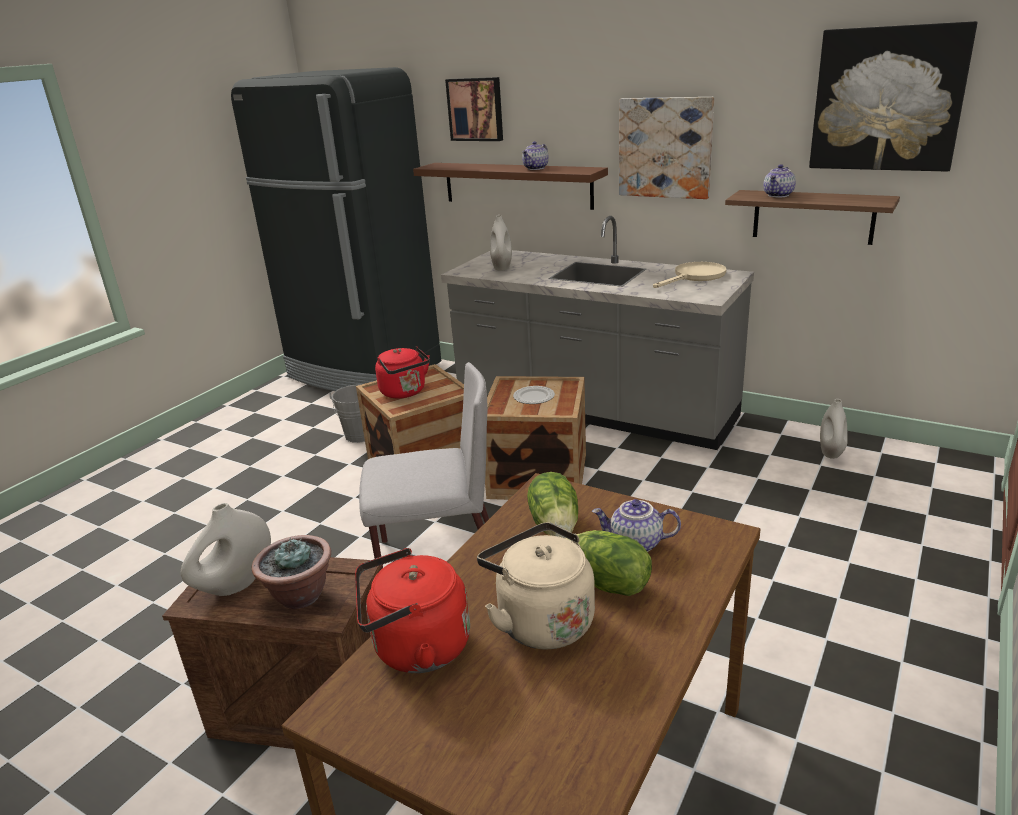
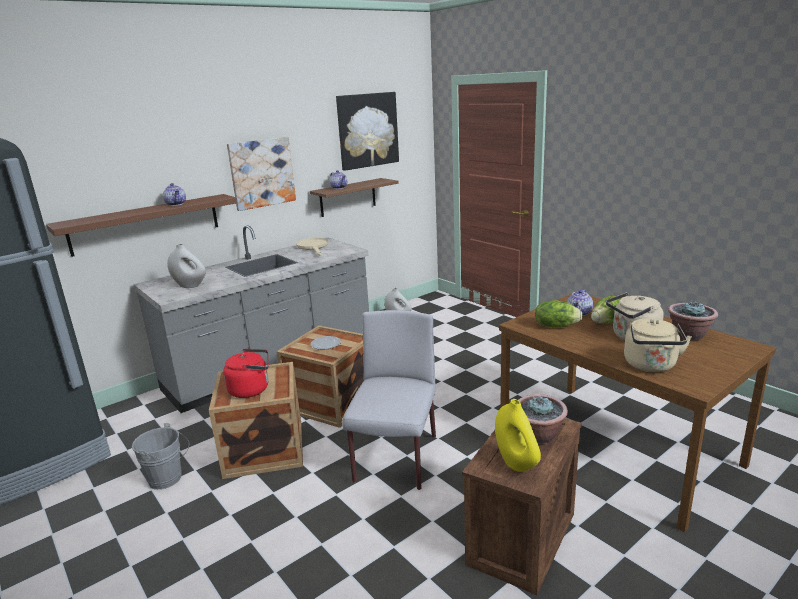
camera: 70 degrees left, 5 degrees down
white vase [181,503,271,596] -> yellow vase [495,399,541,472]
red kettle [355,548,470,673] -> beige kettle [624,319,692,372]
picture [445,77,503,141] -> none
none -> potted plant [668,300,718,341]

